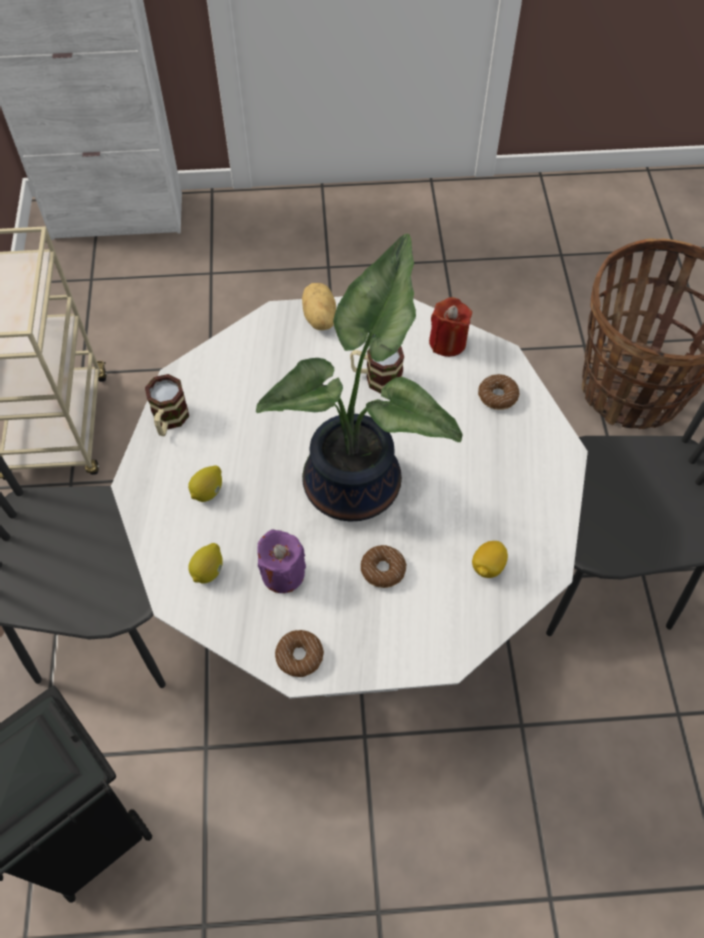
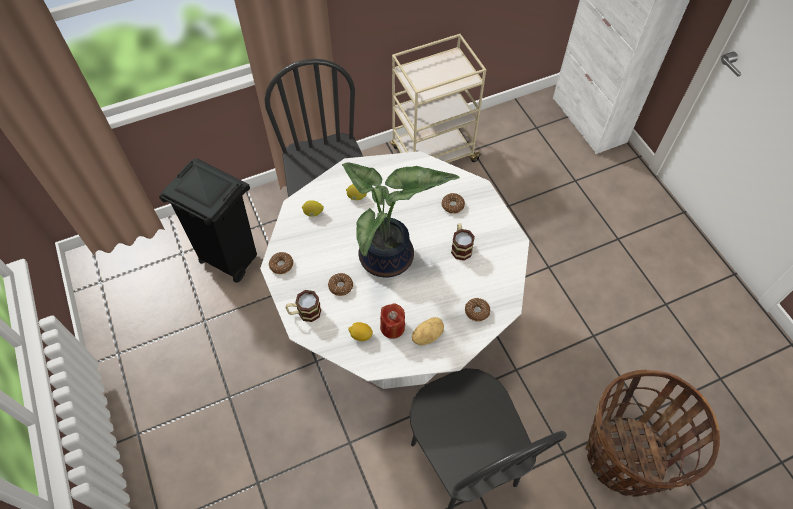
camera: 70 degrees right, 0 degrees up
mug [145,374,189,436] -> mug moved to [285,290,321,322]
purple candle [257,530,306,593] -> none
potato [302,283,336,330] -> potato moved to [412,317,444,345]
red candle [429,297,472,357] -> red candle moved to [380,304,405,339]
none -> donut [442,193,465,214]

